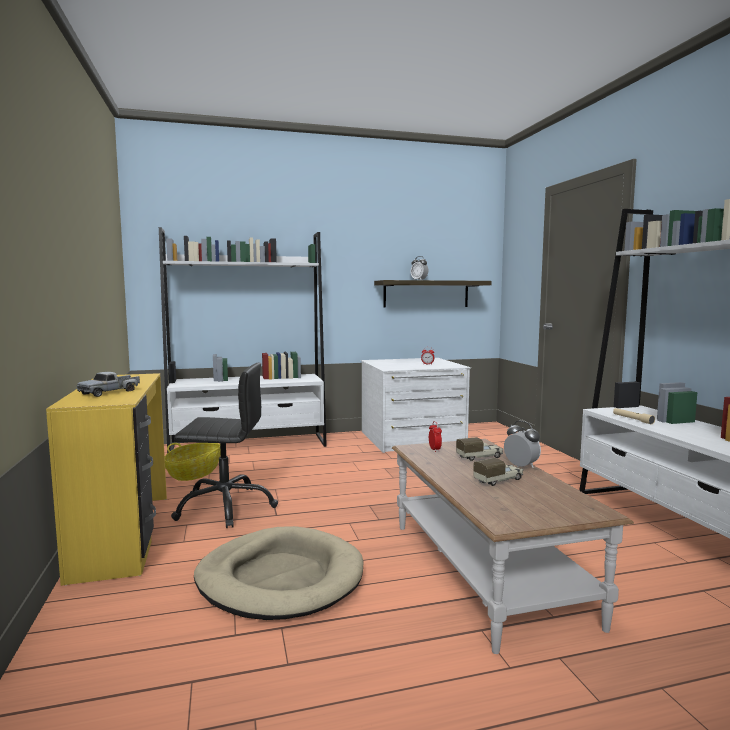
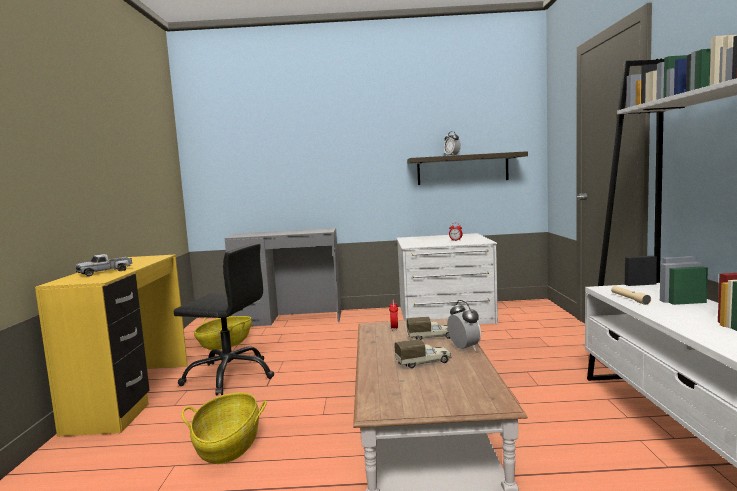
camera: 15 degrees right, 0 degrees up
white bookcase [159,227,327,453] -> grey desk [225,228,341,326]
beige dog bed [194,526,363,620] -> basket [182,392,267,464]

